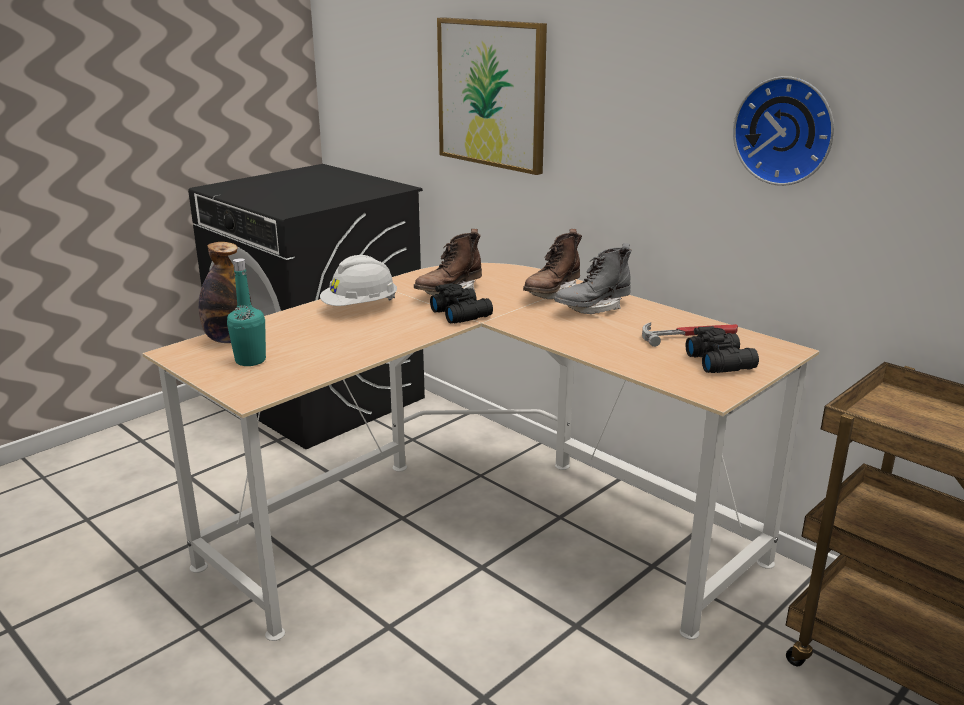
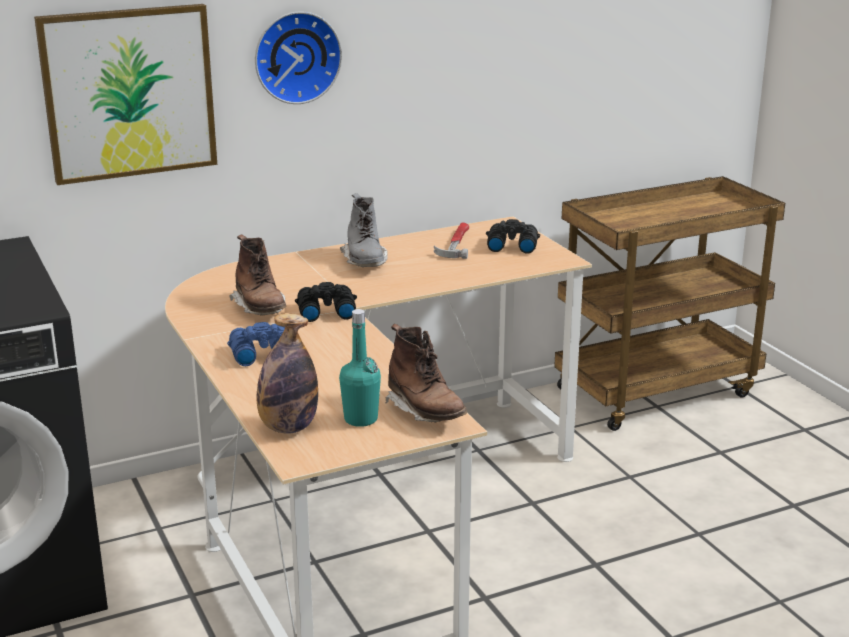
camera: 70 degrees left, 0 degrees up
white hard hat [320,255,397,306] -> blue binoculars [227,322,285,366]
brown boot [523,229,582,299] -> brown boot moved to [386,324,467,423]
wall clock [733,76,834,186] -> wall clock moved to [255,12,342,104]

